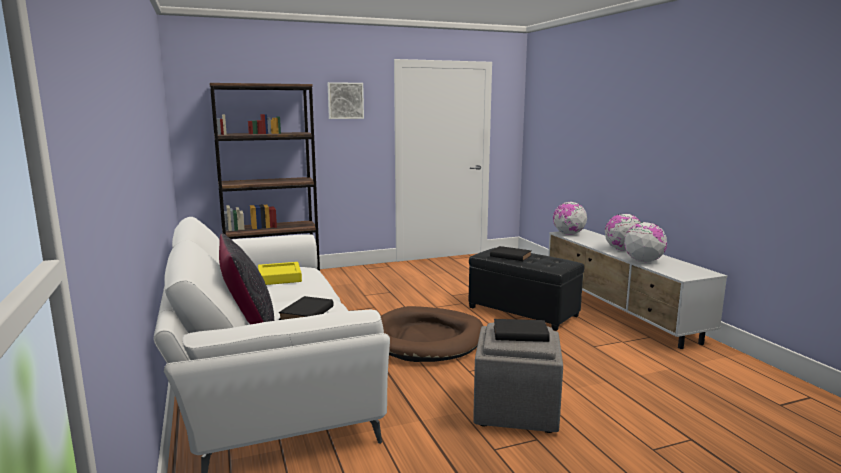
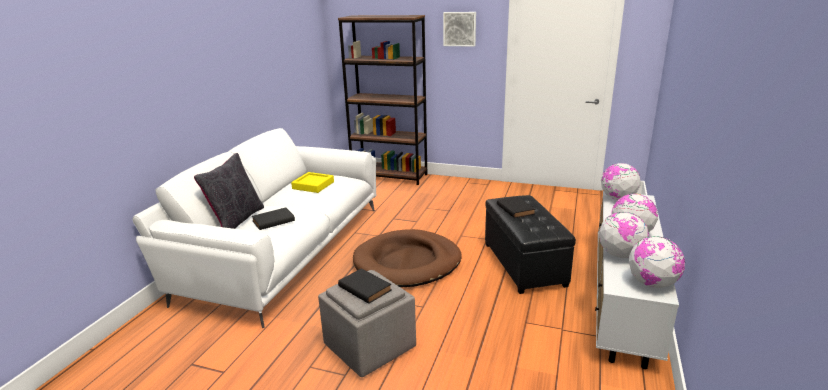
camera: 40 degrees right, 10 degrees up
none -> globe [629,236,685,288]

